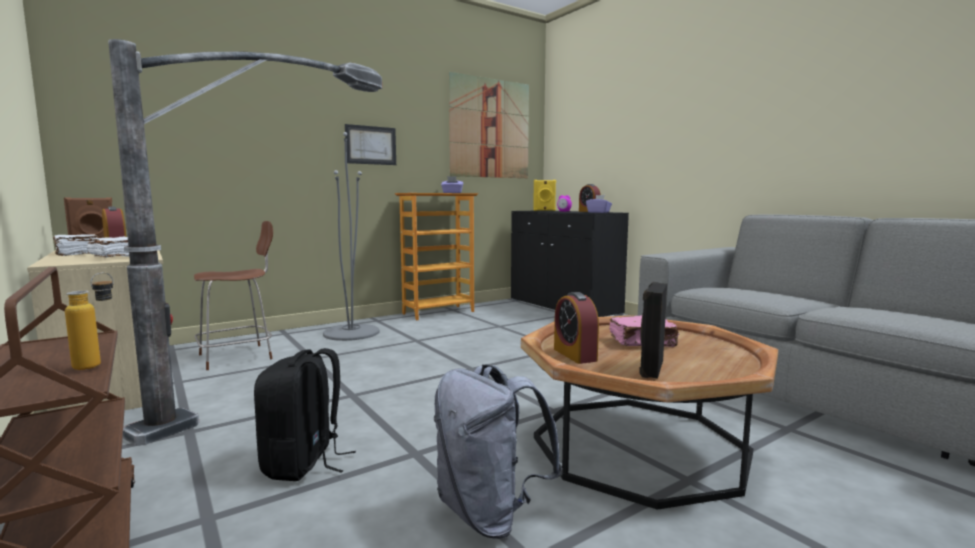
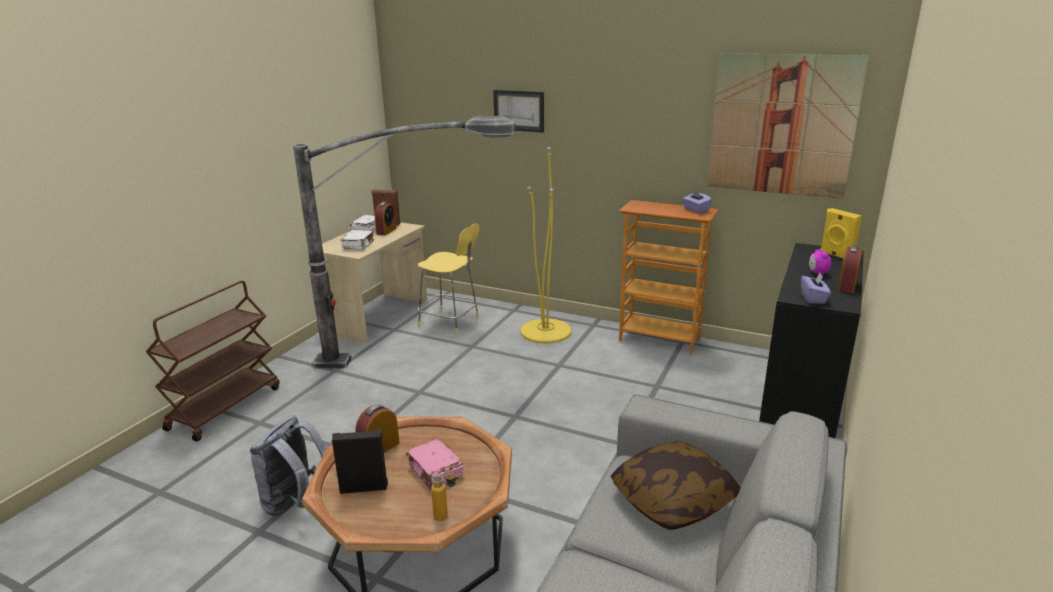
camera: 60 degrees right, 15 degrees up
bottle [65,272,114,370] -> bottle moved to [431,470,457,521]
brown stool [194,221,273,370] -> yellow stool [418,223,479,334]
black backpack [254,348,356,481] -> none
grey floor lamp [323,132,380,341] -> yellow floor lamp [520,147,572,343]
picture [345,124,396,165] -> picture moved to [493,90,544,133]
none -> pillow [611,441,741,530]

